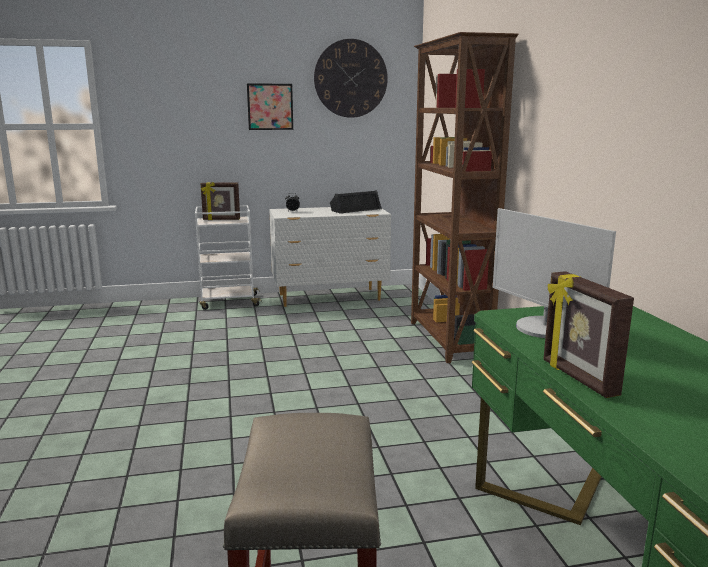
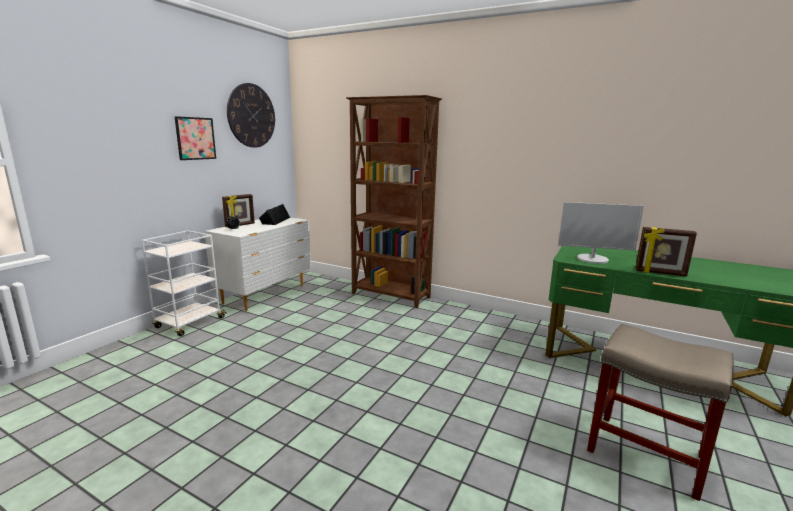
camera: 50 degrees left, 0 degrees up
picture frame [201,182,240,220] -> picture frame moved to [222,194,255,228]

